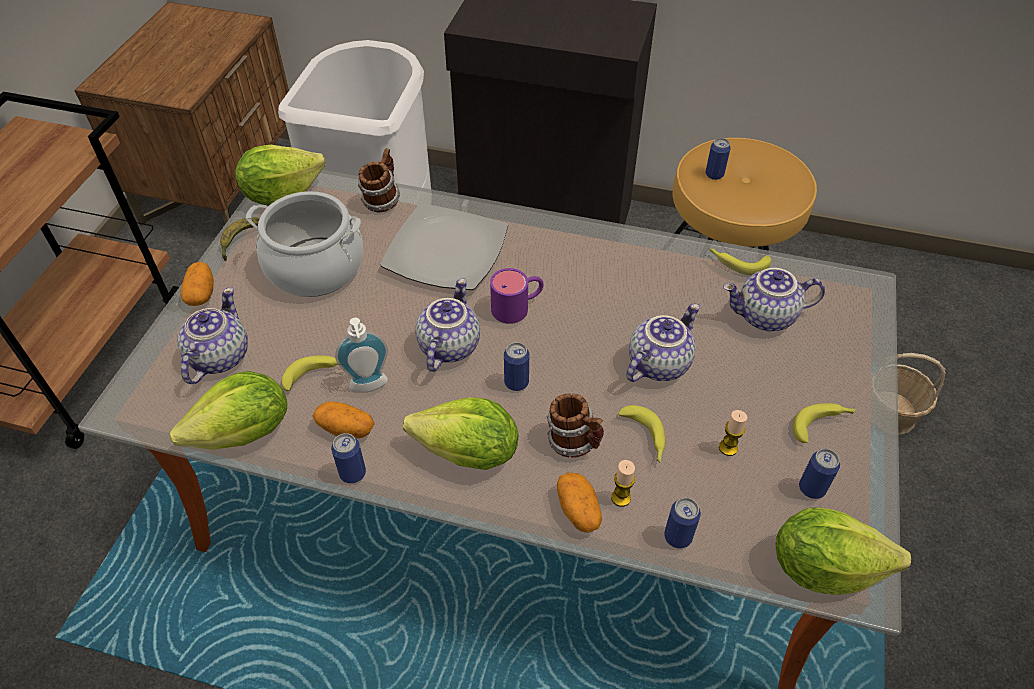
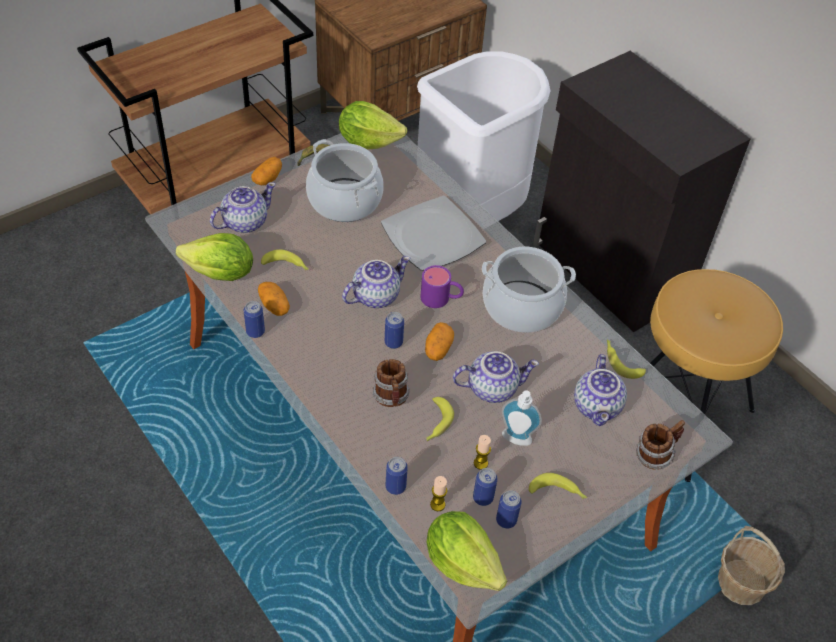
camera: 35 degrees right, 0 degrees up
soap dispenser [335,318,388,392] -> soap dispenser moved to [502,390,542,446]
mug [358,148,400,213] -> mug moved to [636,420,685,470]
lettuce [403,397,518,470] -> none
potato [557,473,602,533] -> potato moved to [425,322,454,361]
candle [611,460,635,507] -> candle moved to [430,476,447,511]
can [706,138,731,180] -> can moved to [473,468,497,506]
teapot [723,268,825,331] -> teapot turned 120 degrees counterclockwise [574,354,627,426]
none -> cooking pot [482,247,576,333]

